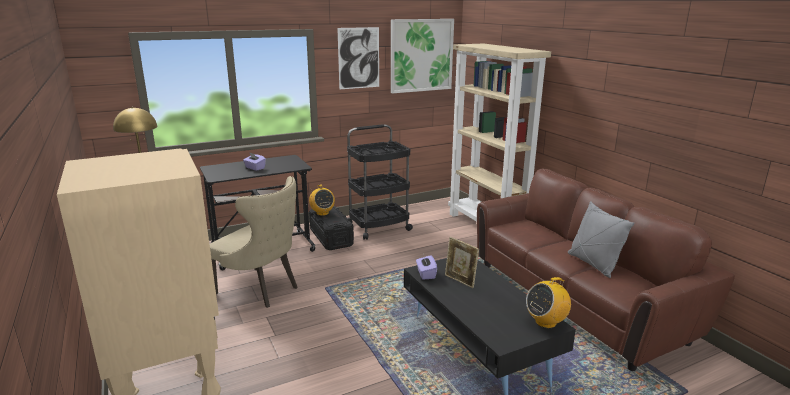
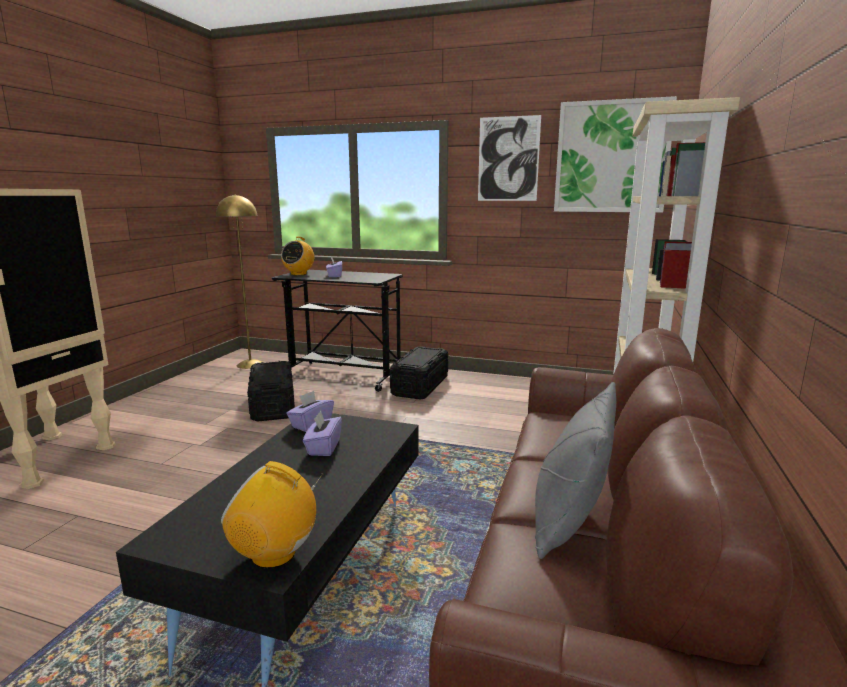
camera: 45 degrees right, 5 degrees down
beige chair [210,176,297,308] -> black storage box [247,361,295,421]
radio [309,185,335,216] -> radio moved to [281,237,314,276]
black cart [347,124,413,240] -> none
picture frame [445,237,479,288] -> purple tissue box [303,411,342,456]

